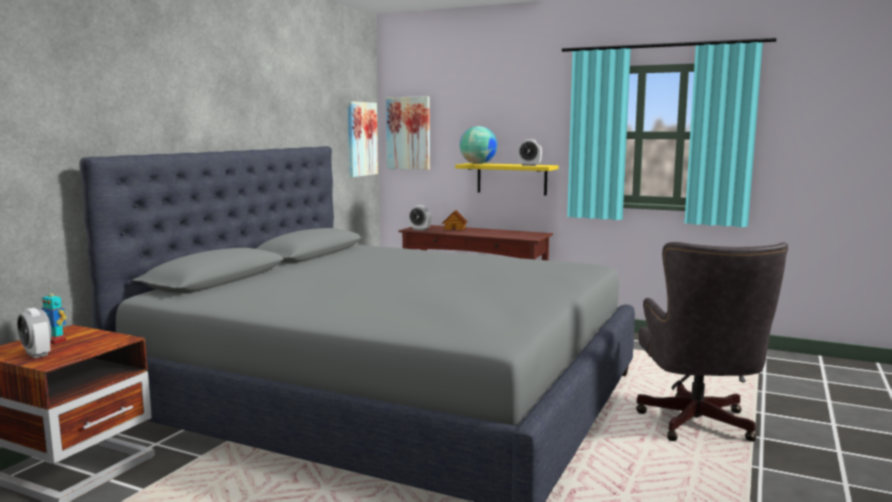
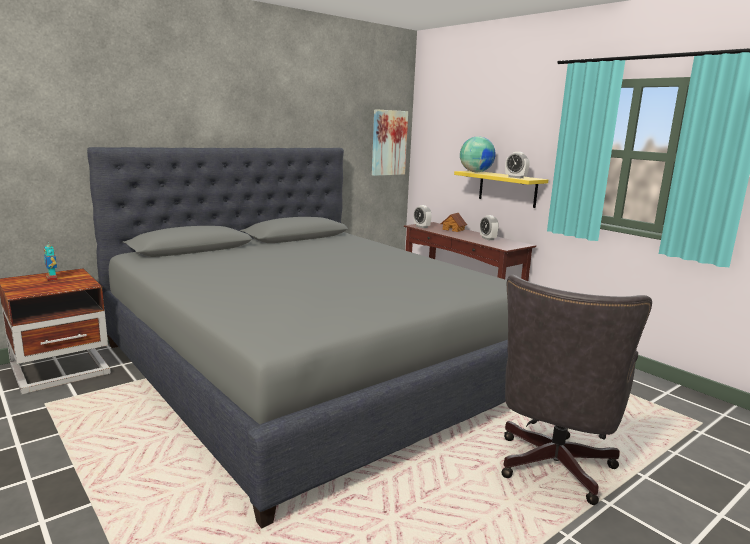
camera: 25 degrees right, 5 degrees up
alarm clock [17,308,52,358] -> alarm clock moved to [480,215,499,240]
picture [386,96,430,170] -> none

